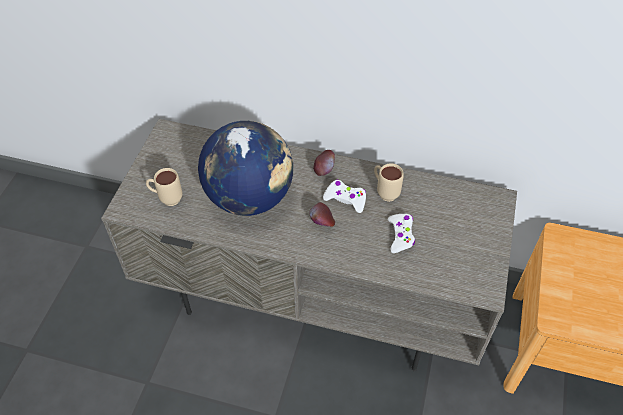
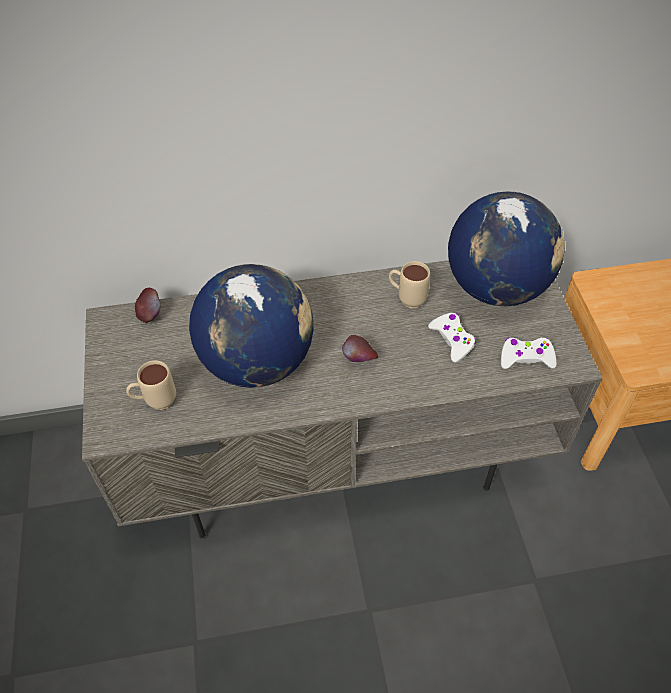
camera: 25 degrees left, 0 degrees up
apple [313,150,335,176] -> apple moved to [135,288,160,323]
white game controller [323,180,366,213] -> white game controller moved to [501,338,556,369]
none -> globe [448,192,565,306]

